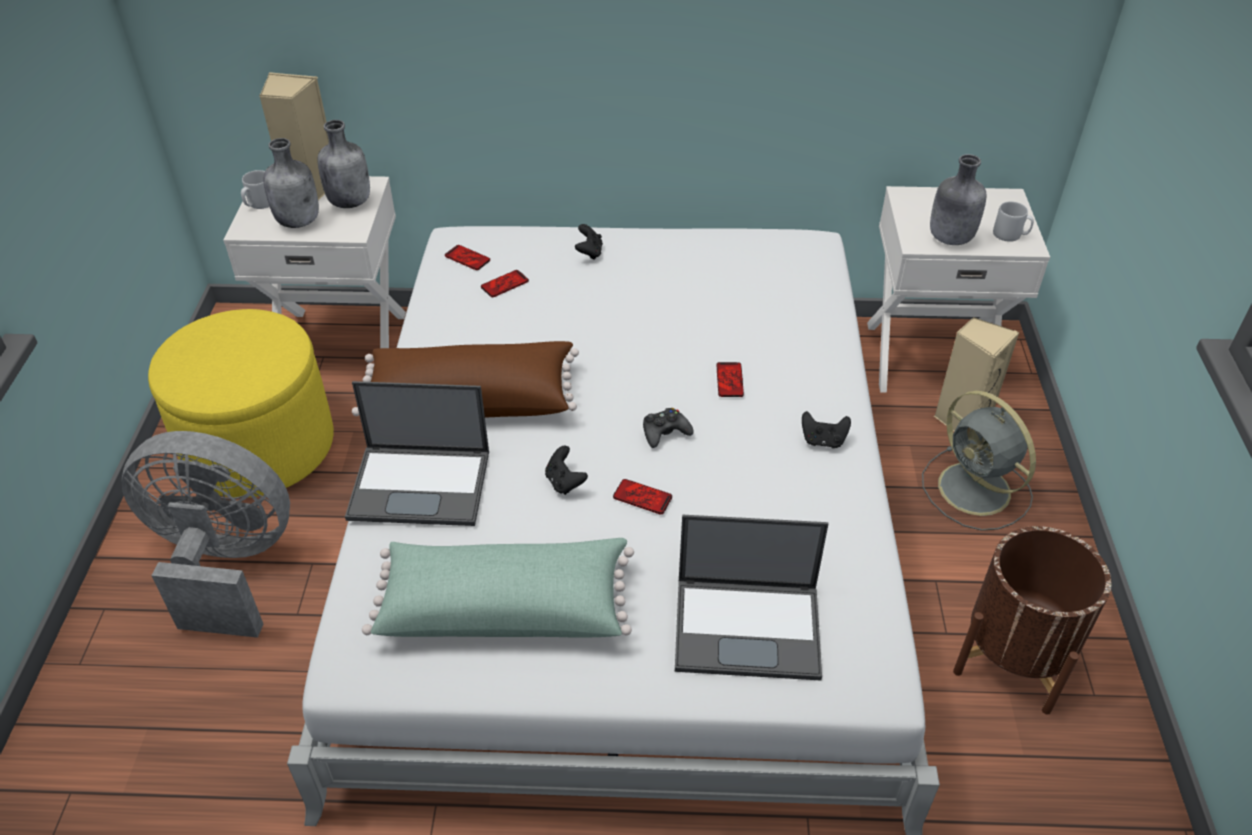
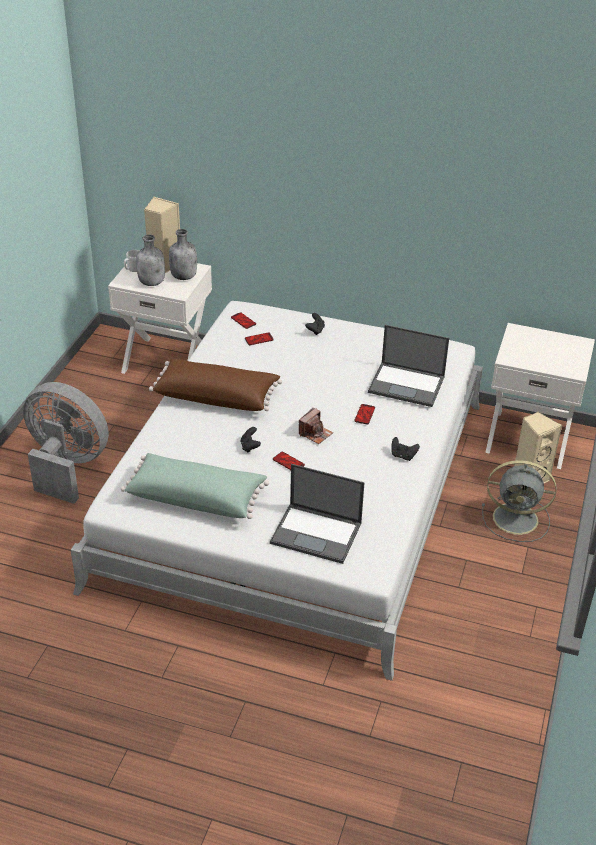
camera: 15 degrees right, 5 degrees down
yellow ottoman [148,309,334,498] -> none
laptop [345,381,489,526] -> laptop moved to [368,325,449,407]
black game controller [643,408,693,448] -> camera [299,408,333,444]
grey fan [922,391,1036,531] -> grey fan turned 60 degrees counterclockwise [482,460,557,542]
grey bottle [930,154,987,245] -> none
brown planter [953,526,1112,715] -> none
grey mug [993,201,1034,242] -> none

